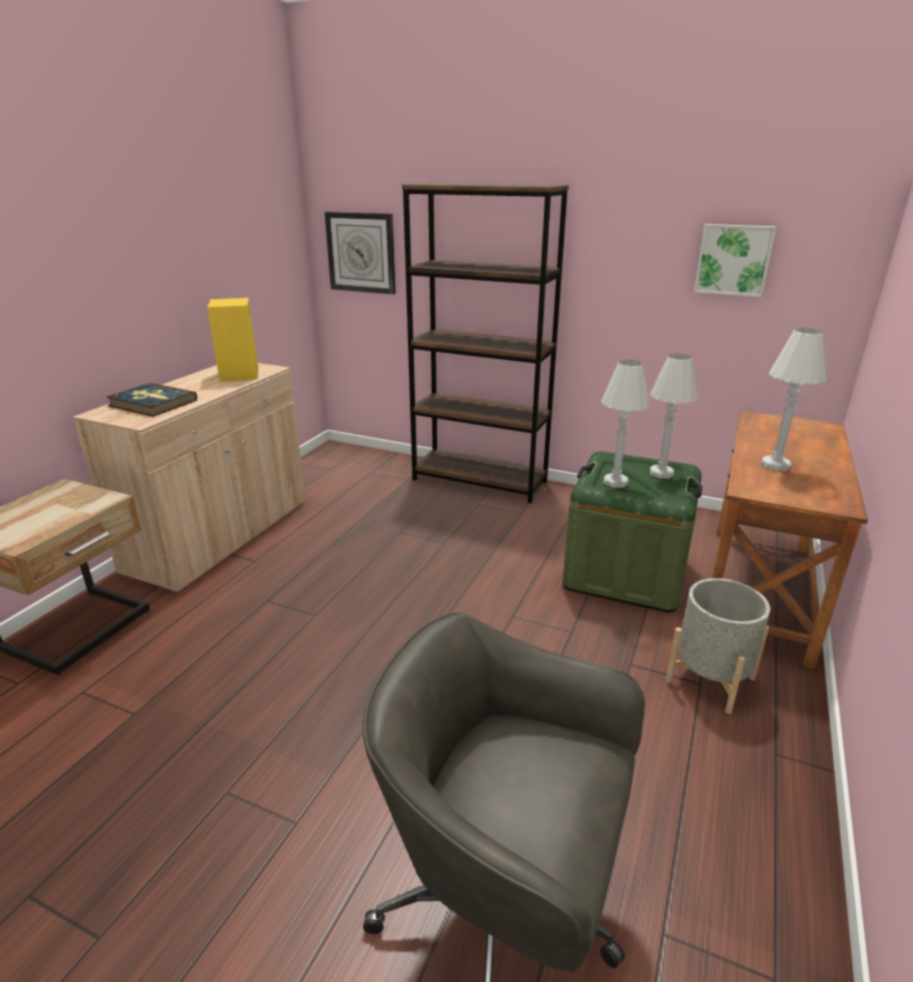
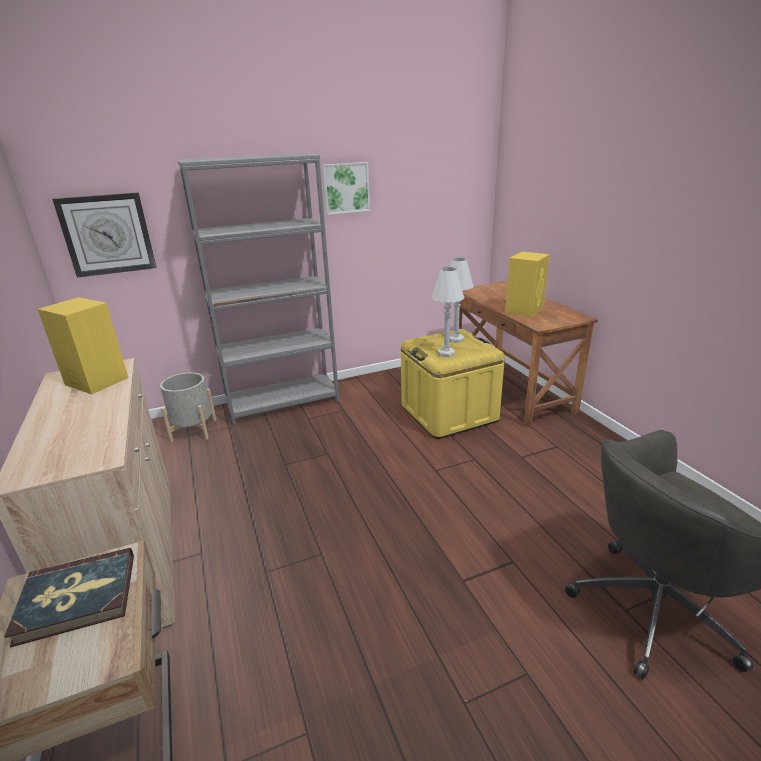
camera: 45 degrees left, 0 degrees up
book [106,383,197,417] -> book moved to [4,548,134,647]
brown bookcase [402,183,569,503] -> grey bookcase [178,153,339,425]
green storage box [563,451,702,613] -> yellow storage box [401,329,505,439]
grey planter [666,578,770,714] -> grey planter moved to [160,372,217,442]
picture [694,224,776,297] -> picture moved to [322,162,370,215]
white table lamp [761,328,827,471] -> yellow speaker [505,252,549,317]

